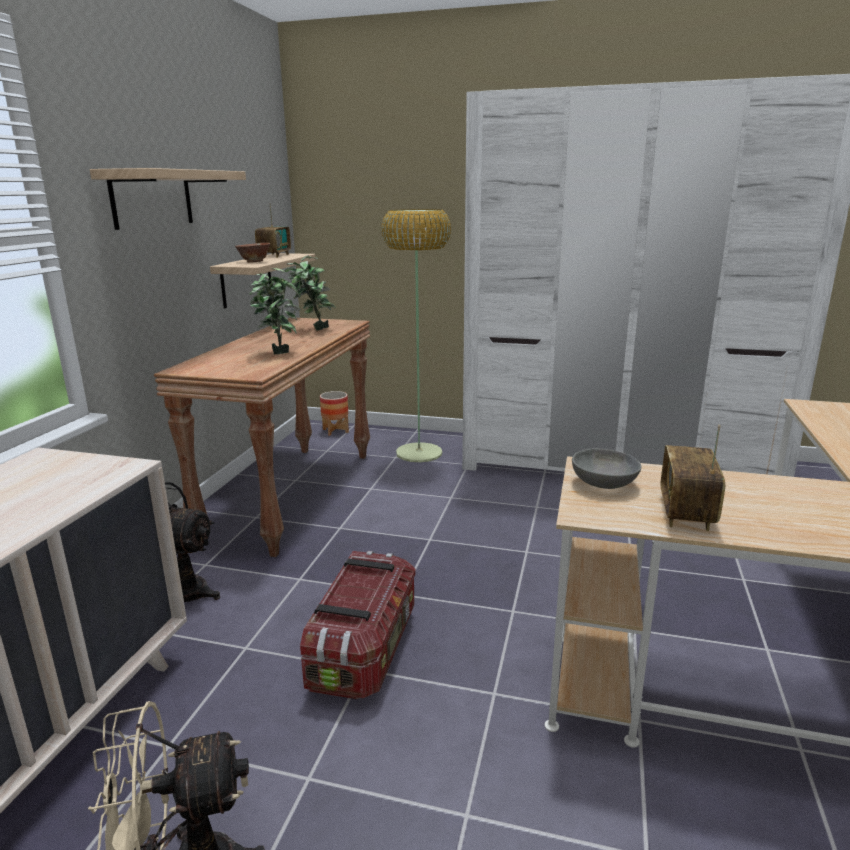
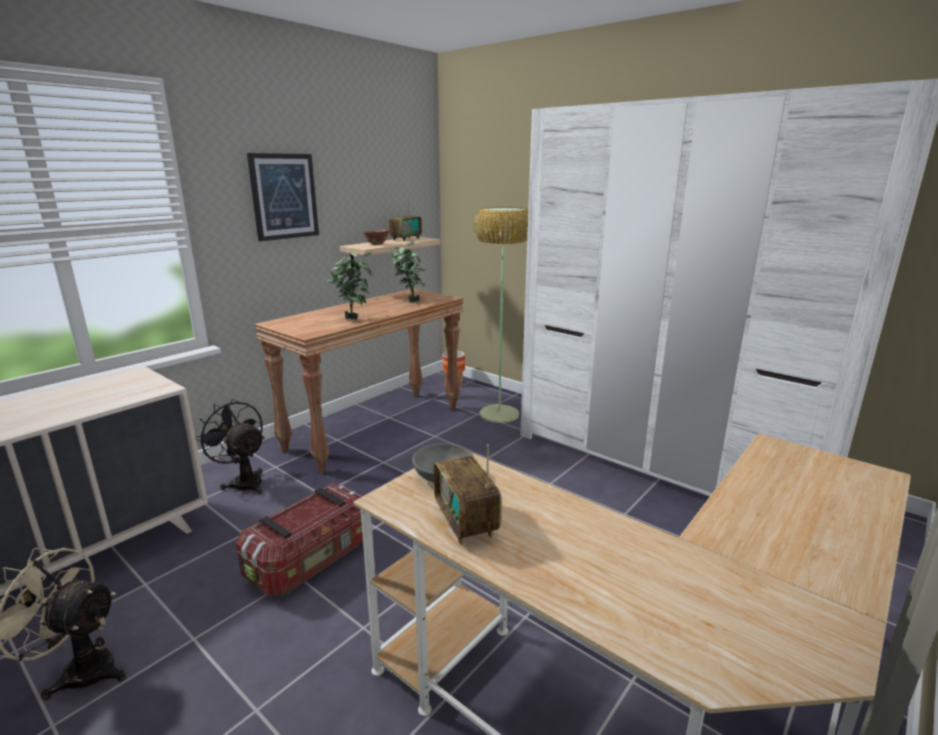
camera: 25 degrees right, 0 degrees up
shelf [90,168,246,230] -> picture [247,153,319,241]
radio [660,425,725,531] -> radio turned 60 degrees counterclockwise [434,444,502,545]

